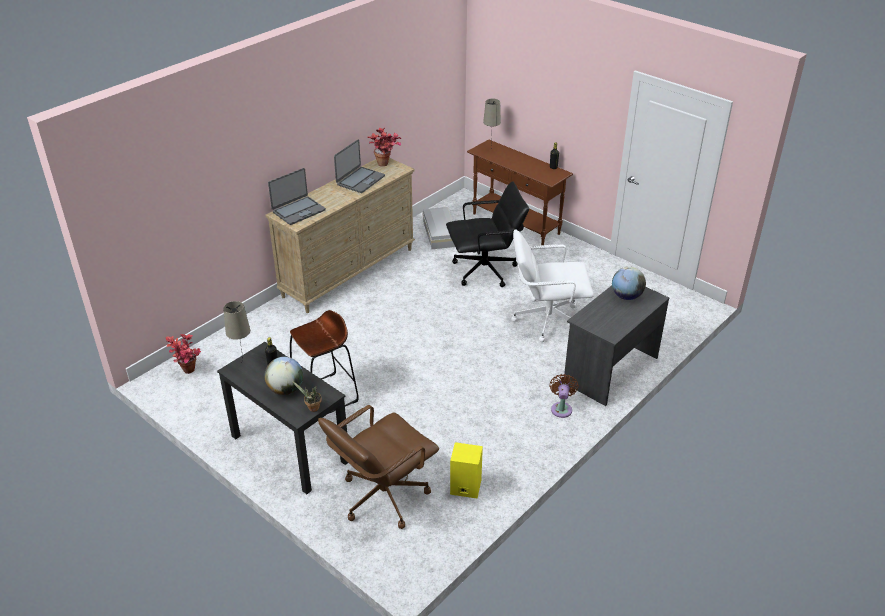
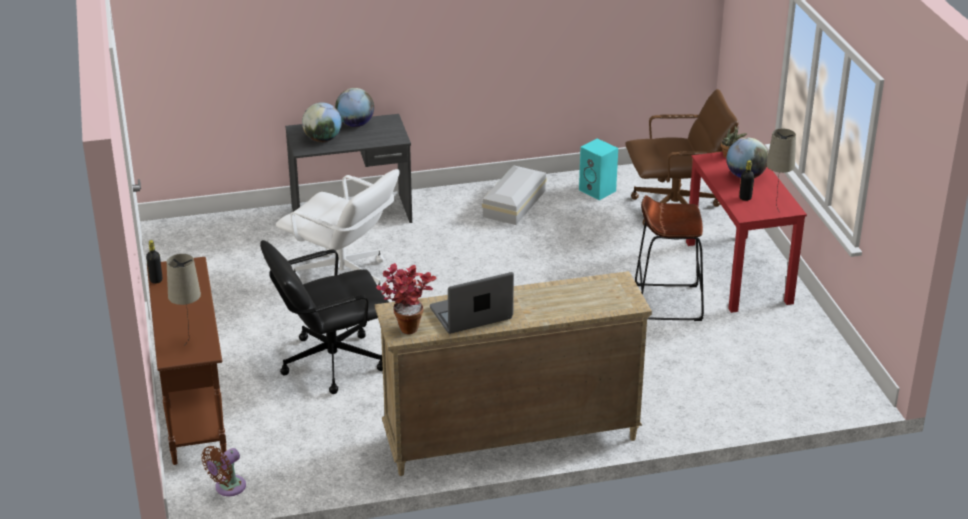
camera: 145 degrees left, 5 degrees down
potted plant [166,334,201,374] -> none
black desk [217,342,348,494] -> red desk [686,152,807,313]
laptop [268,168,326,225] -> none
white storage box [423,207,455,249] -> white storage box moved to [482,165,547,225]
black office chair [446,181,529,287] -> black office chair turned 45 degrees counterclockwise [260,240,389,394]
yellow speaker [450,442,483,499] -> turquoise speaker [579,138,618,200]
brown fan [549,374,579,418] -> brown fan moved to [201,446,246,496]
none -> globe [335,88,374,127]

